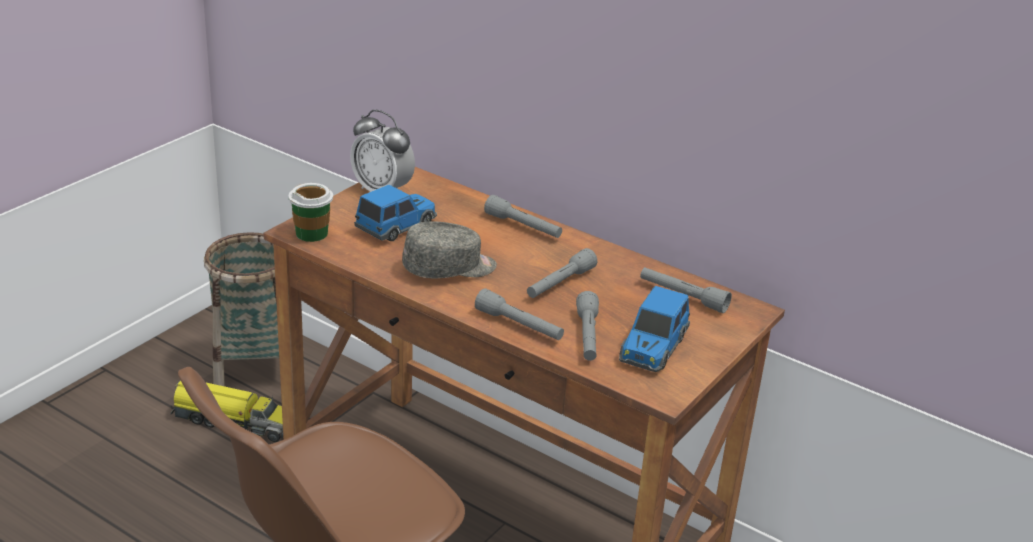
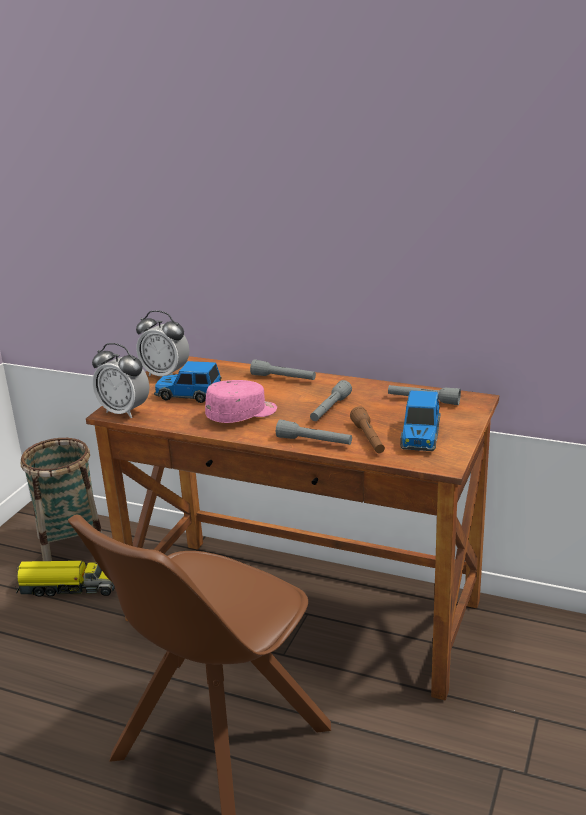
camera: 10 degrees left, 5 degrees down
cup [289,183,333,242] -> alarm clock [92,343,149,418]
toy car [354,185,437,241] -> toy car turned 105 degrees counterclockwise [154,361,222,403]
grey cap [402,221,497,278] -> pink cap [205,380,277,423]
grey flashlight [576,291,599,361] -> brown flashlight [350,406,385,453]

